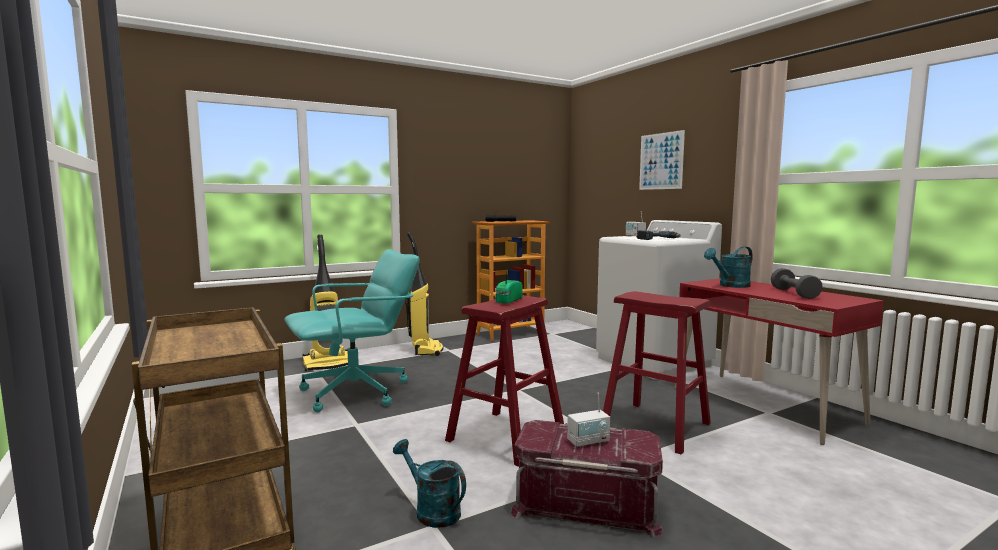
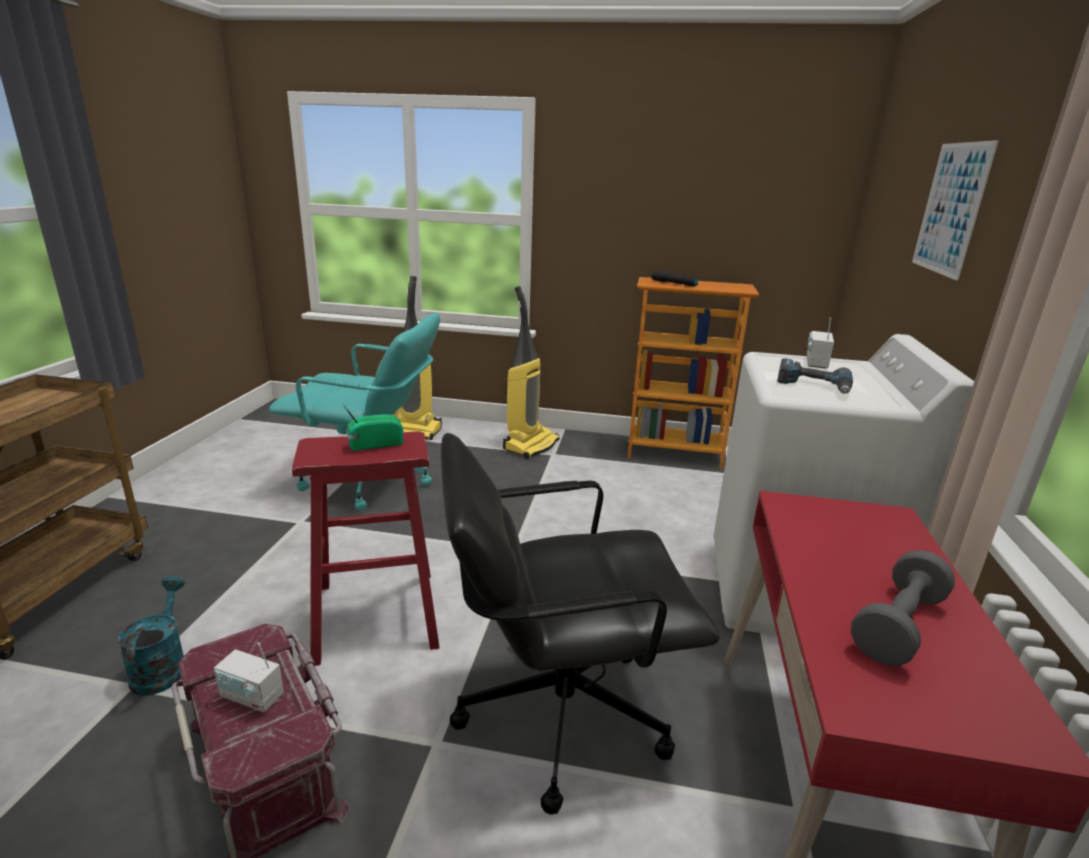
camera: 40 degrees right, 15 degrees up
red stool [603,291,711,454] -> black office chair [441,433,720,815]
turquoise watering can [704,247,753,288] -> none

